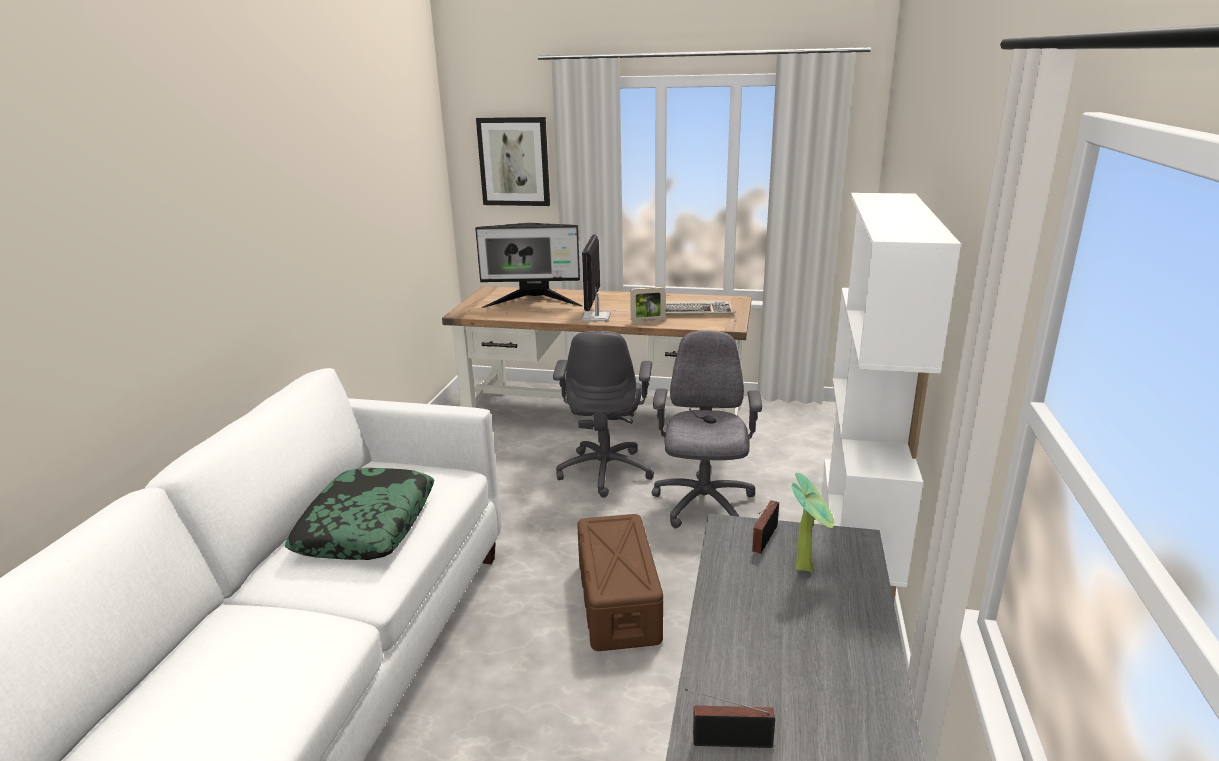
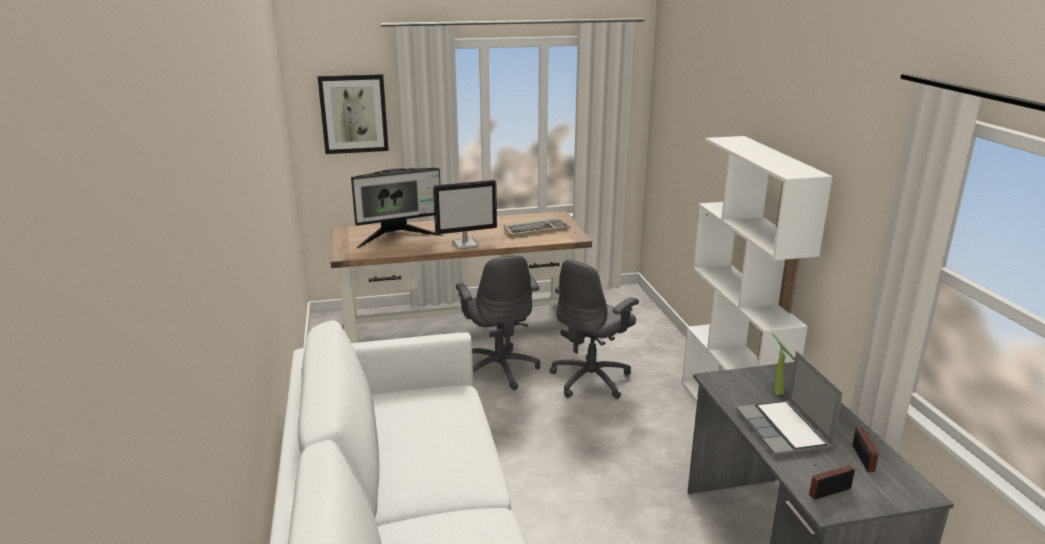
camera: 25 degrees left, 0 degrees up
pillow [285,468,434,560] -> none
brown storage box [577,514,663,651] -> none
monitor [581,234,611,322] -> monitor turned 90 degrees counterclockwise [433,180,497,249]
picture frame [630,287,666,323] -> none
grey office chair [652,330,762,528] -> grey office chair turned 120 degrees counterclockwise [550,260,639,399]
radio [752,500,779,554] -> radio moved to [852,428,882,472]
none -> laptop [736,351,843,456]

